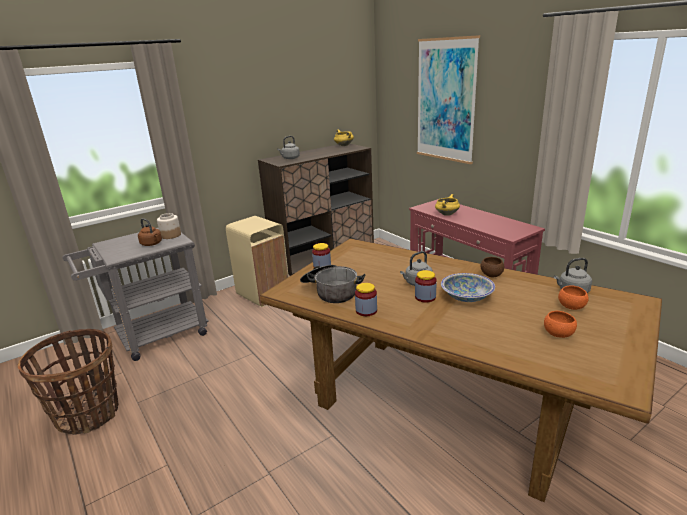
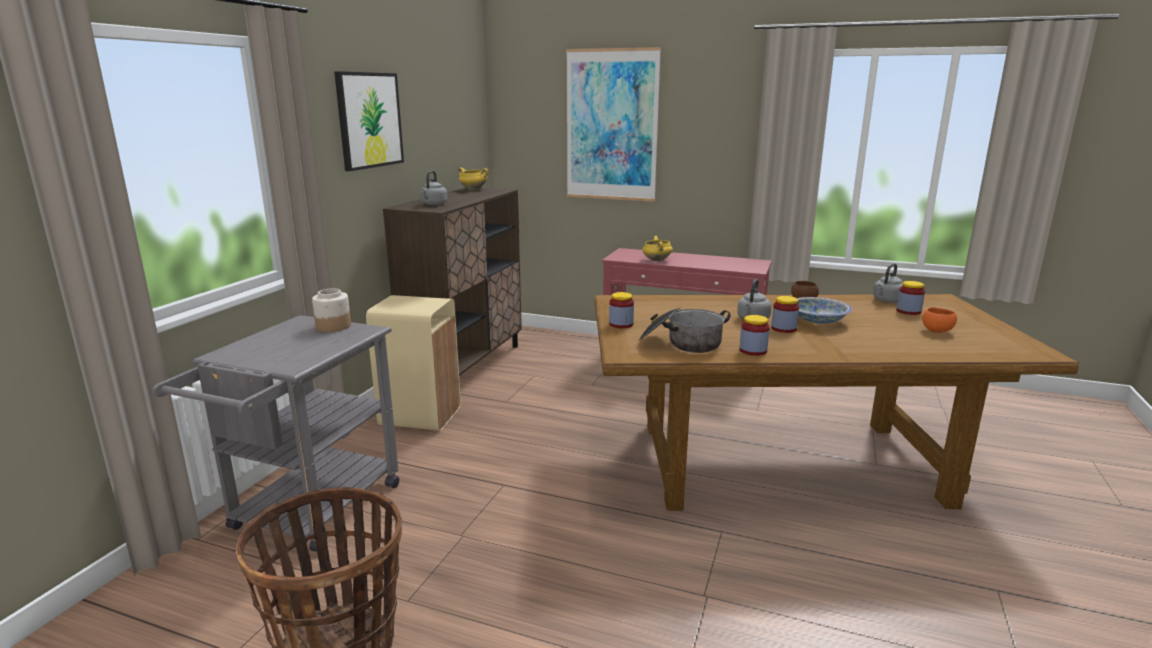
camera: 35 degrees left, 5 degrees down
brown kettle [138,218,162,246] -> none
orange bowl [558,285,588,310] -> jar [896,281,925,315]
none -> picture [334,71,404,171]

